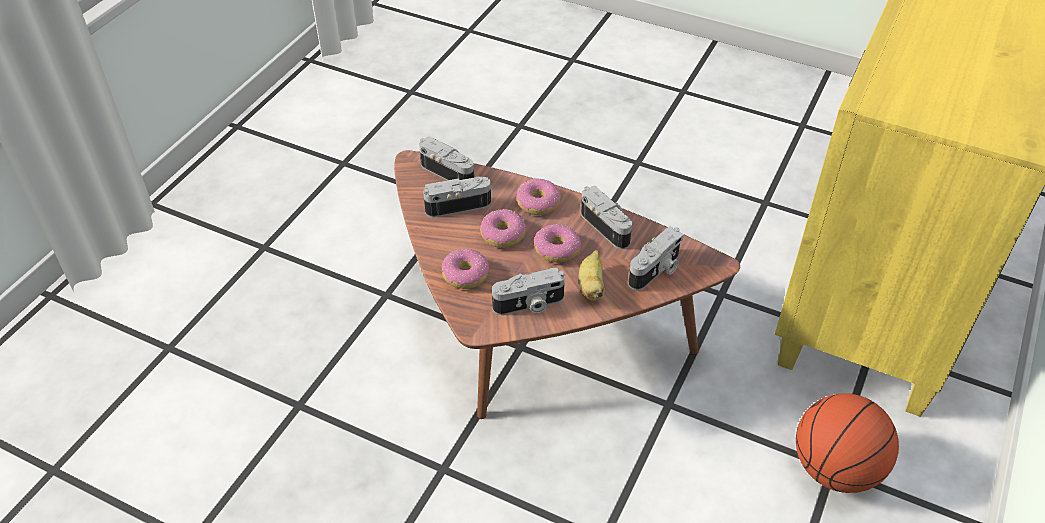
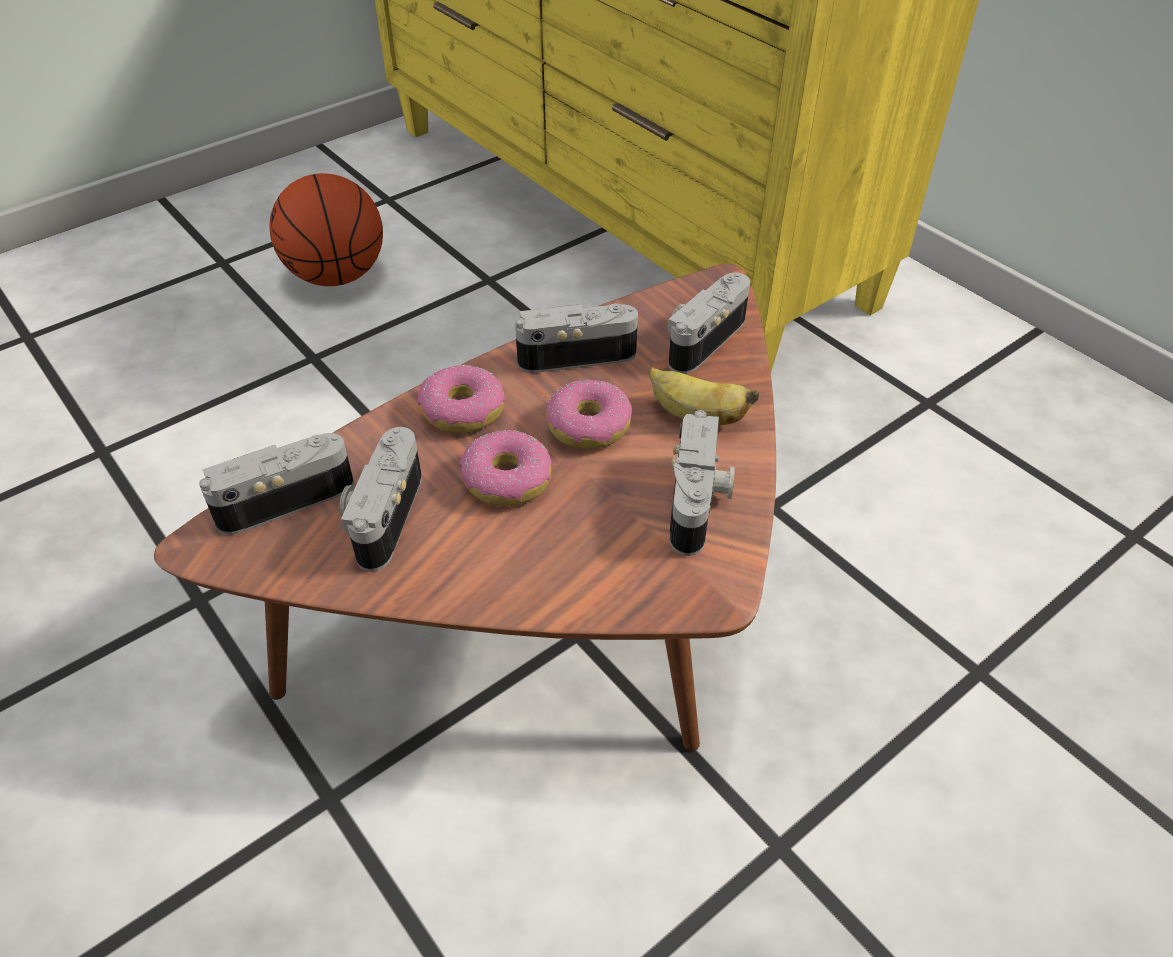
camera: 65 degrees left, 0 degrees up
donut [442,249,489,289] -> none
camera [628,227,684,290] -> camera turned 120 degrees counterclockwise [667,272,750,374]
basketball [796,393,899,493] -> basketball moved to [269,173,383,286]

